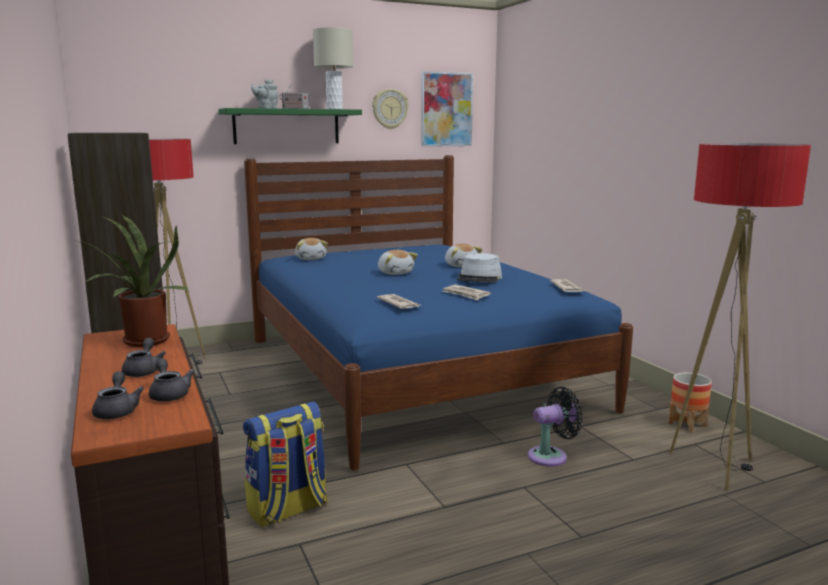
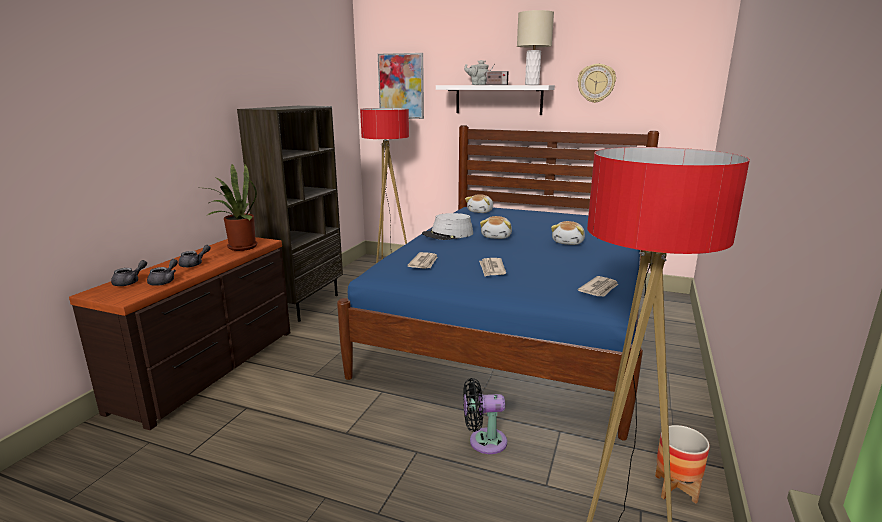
camera: 45 degrees right, 5 degrees up
green shelf [218,108,362,144] -> white shelf [436,85,555,115]
backpack [243,401,328,528] -> none
picture [421,71,473,147] -> picture moved to [378,53,424,119]
grey hat [457,253,502,283] -> grey hat moved to [422,213,473,240]
black fan [528,387,583,467] -> black fan turned 150 degrees clockwise [463,378,507,454]

